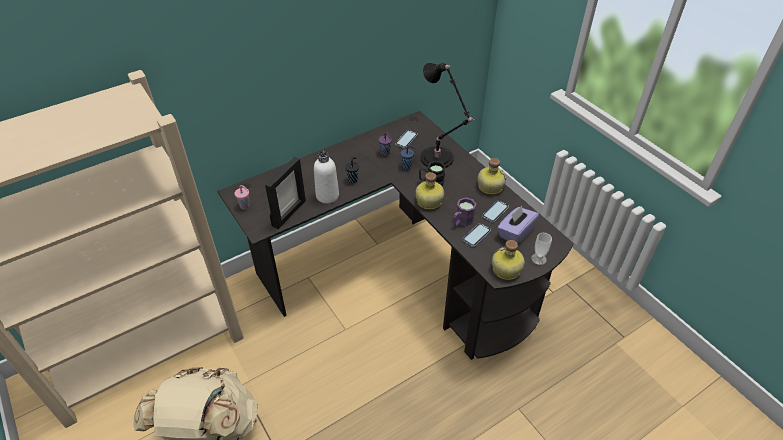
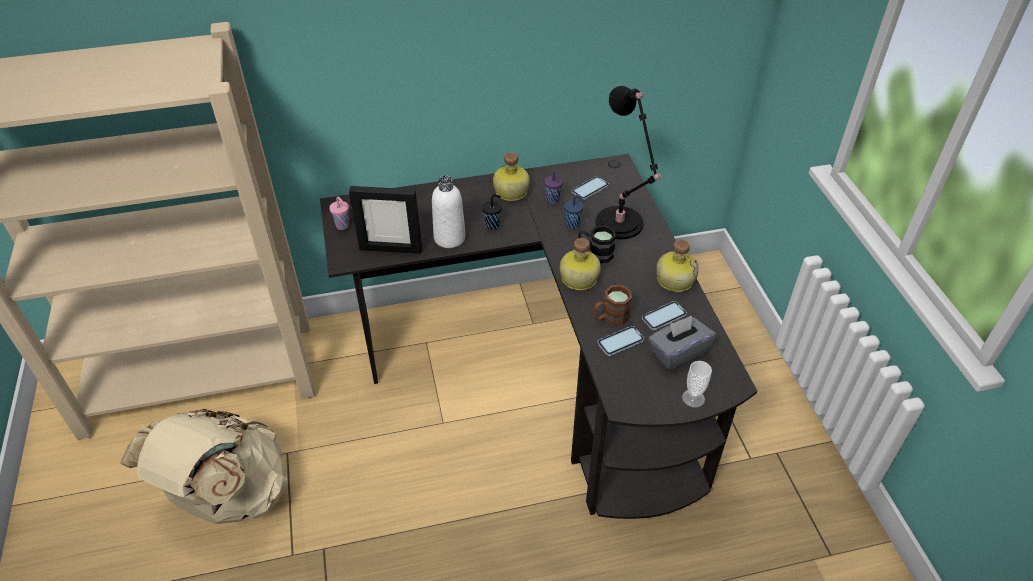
camera: 20 degrees right, 0 degrees up
picture frame [265,157,306,229] -> picture frame turned 45 degrees clockwise [349,186,422,254]
purple mug [453,197,476,226] -> brown mug [594,285,632,325]
bottle [492,240,525,280] -> bottle moved to [493,152,530,201]
purple tissue box [497,206,539,244] -> grey tissue box [648,316,716,371]

